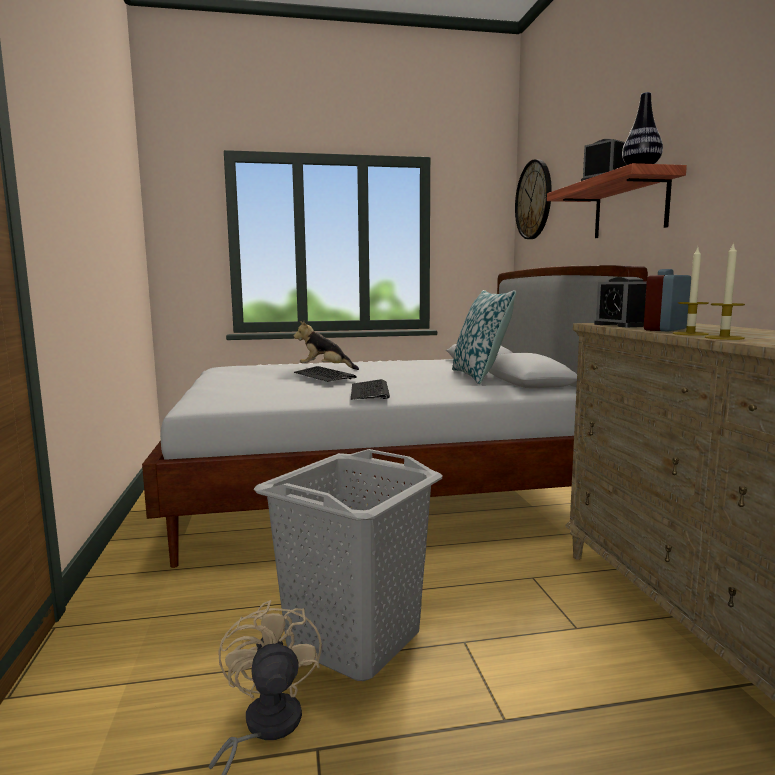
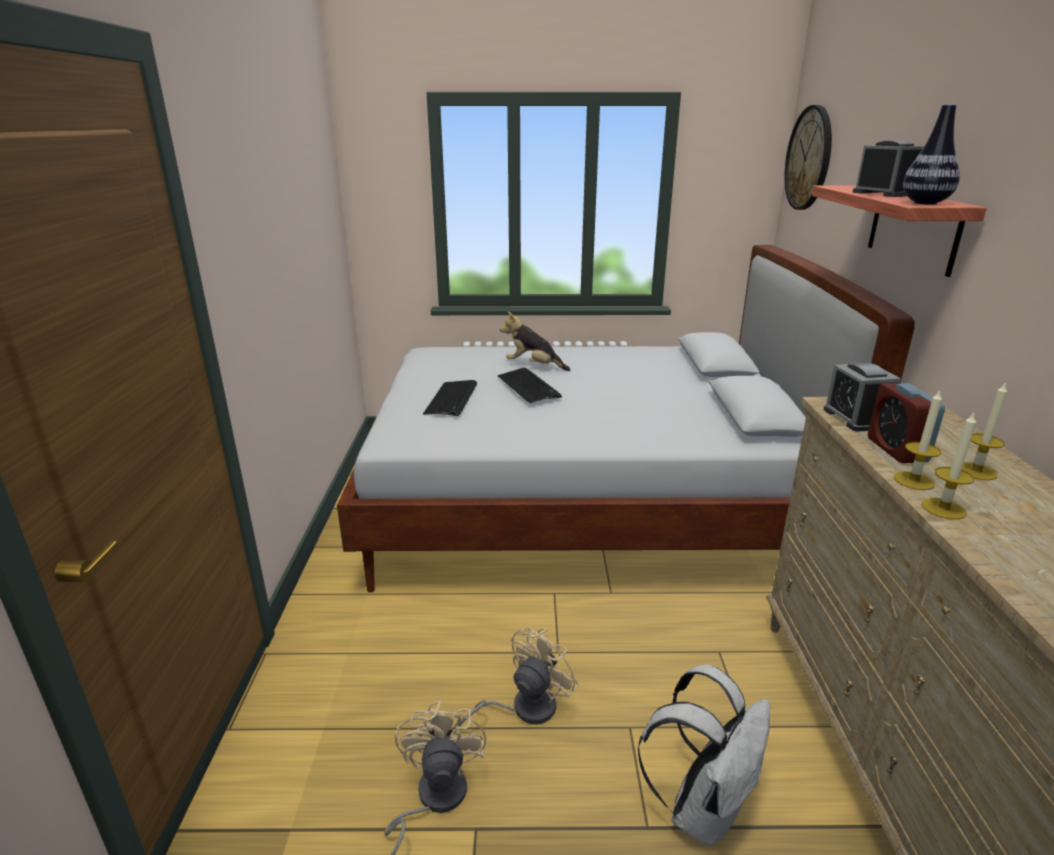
camera: 10 degrees right, 15 degrees up
grey laundry basket [254,449,443,681] -> beige fan [458,628,578,727]
keyboard [351,379,390,400] -> keyboard moved to [423,380,477,416]
pillow [452,290,516,384] -> none
alarm clock [644,269,691,332] -> alarm clock turned 60 degrees counterclockwise [868,383,945,463]
none -> white backpack [638,665,770,846]
none -> candle [961,382,1007,480]

